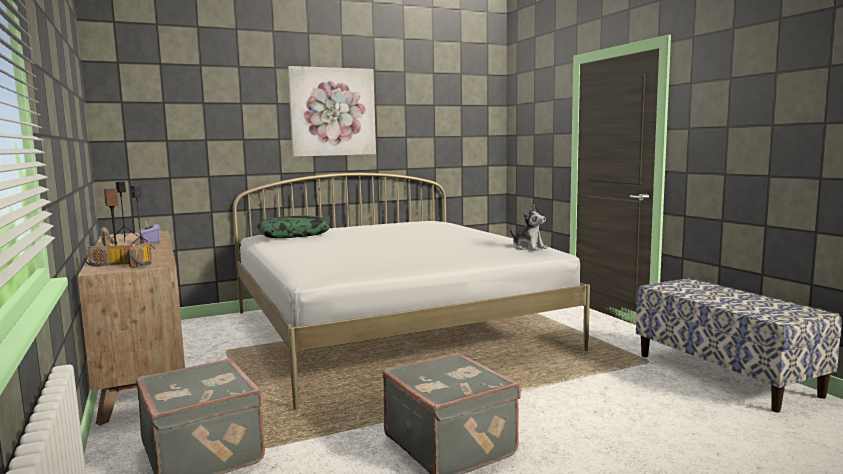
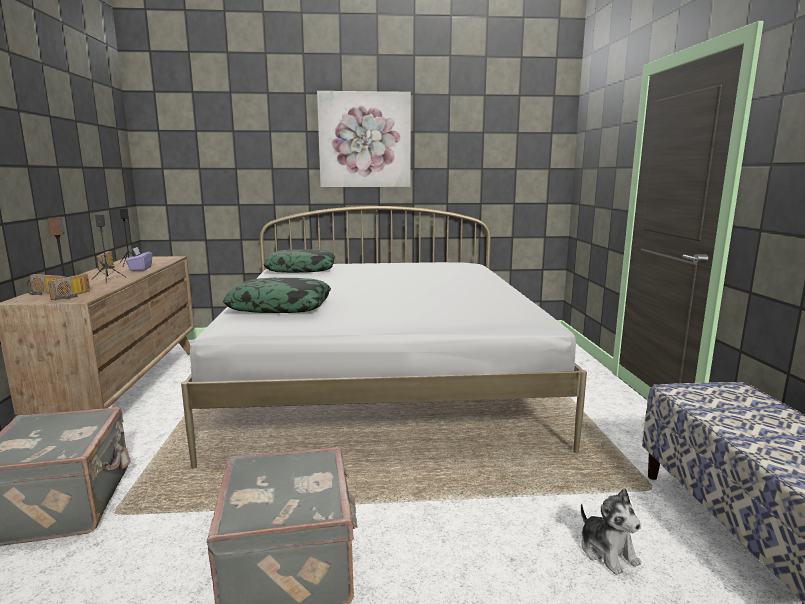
camera: 20 degrees right, 5 degrees up
plush toy [510,204,547,251] -> plush toy moved to [581,488,641,575]
none -> pillow [223,278,331,313]

